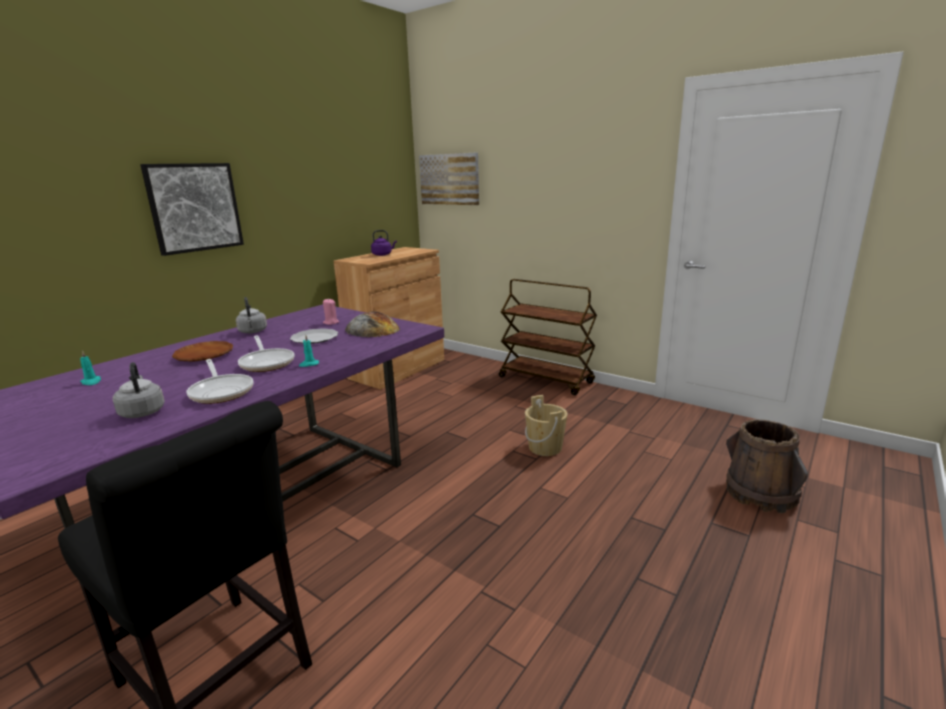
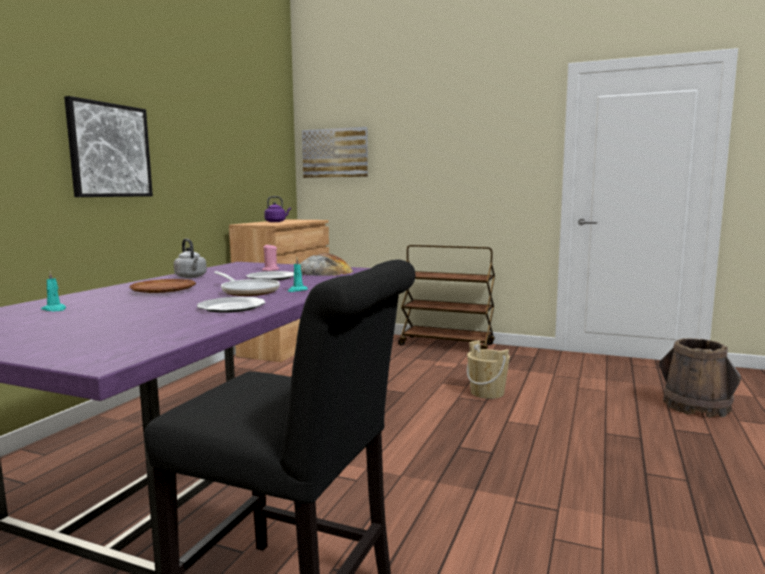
camera: 15 degrees left, 10 degrees down
grey kettle [113,362,165,418] -> none
frying pan [187,359,254,404] -> plate [197,297,266,313]

